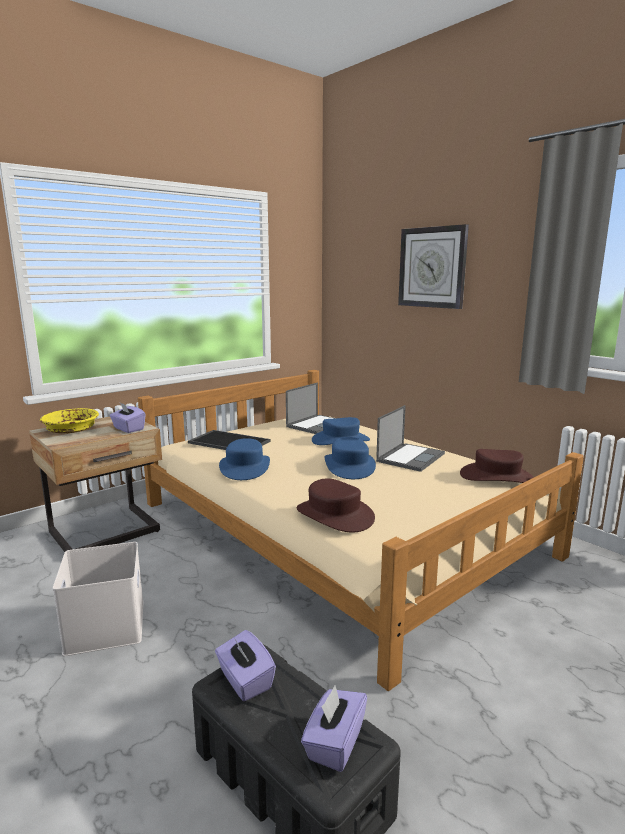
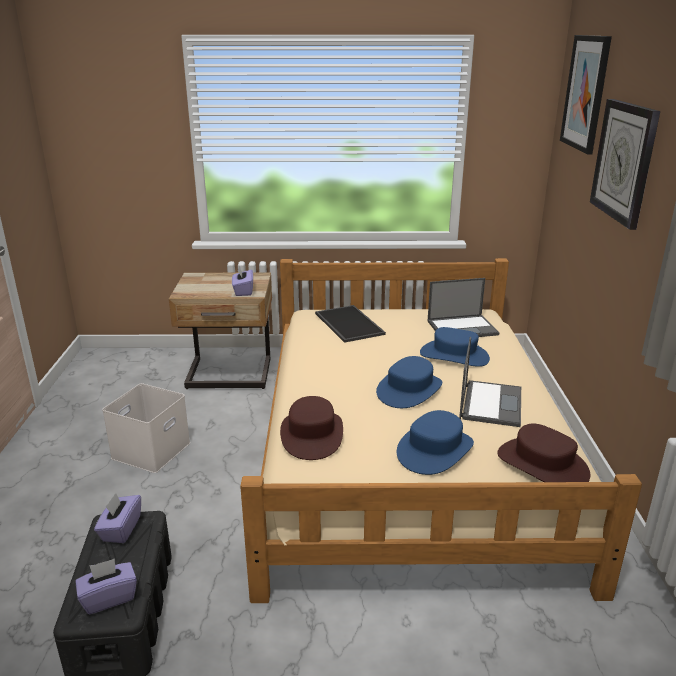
camera: 40 degrees right, 10 degrees up
yellow bowl [40,408,99,433] -> none
blue hat [219,438,270,480] -> blue hat moved to [397,410,474,475]
laptop [376,405,445,472] -> laptop turned 60 degrees counterclockwise [459,337,521,427]
none -> picture [560,35,612,155]

